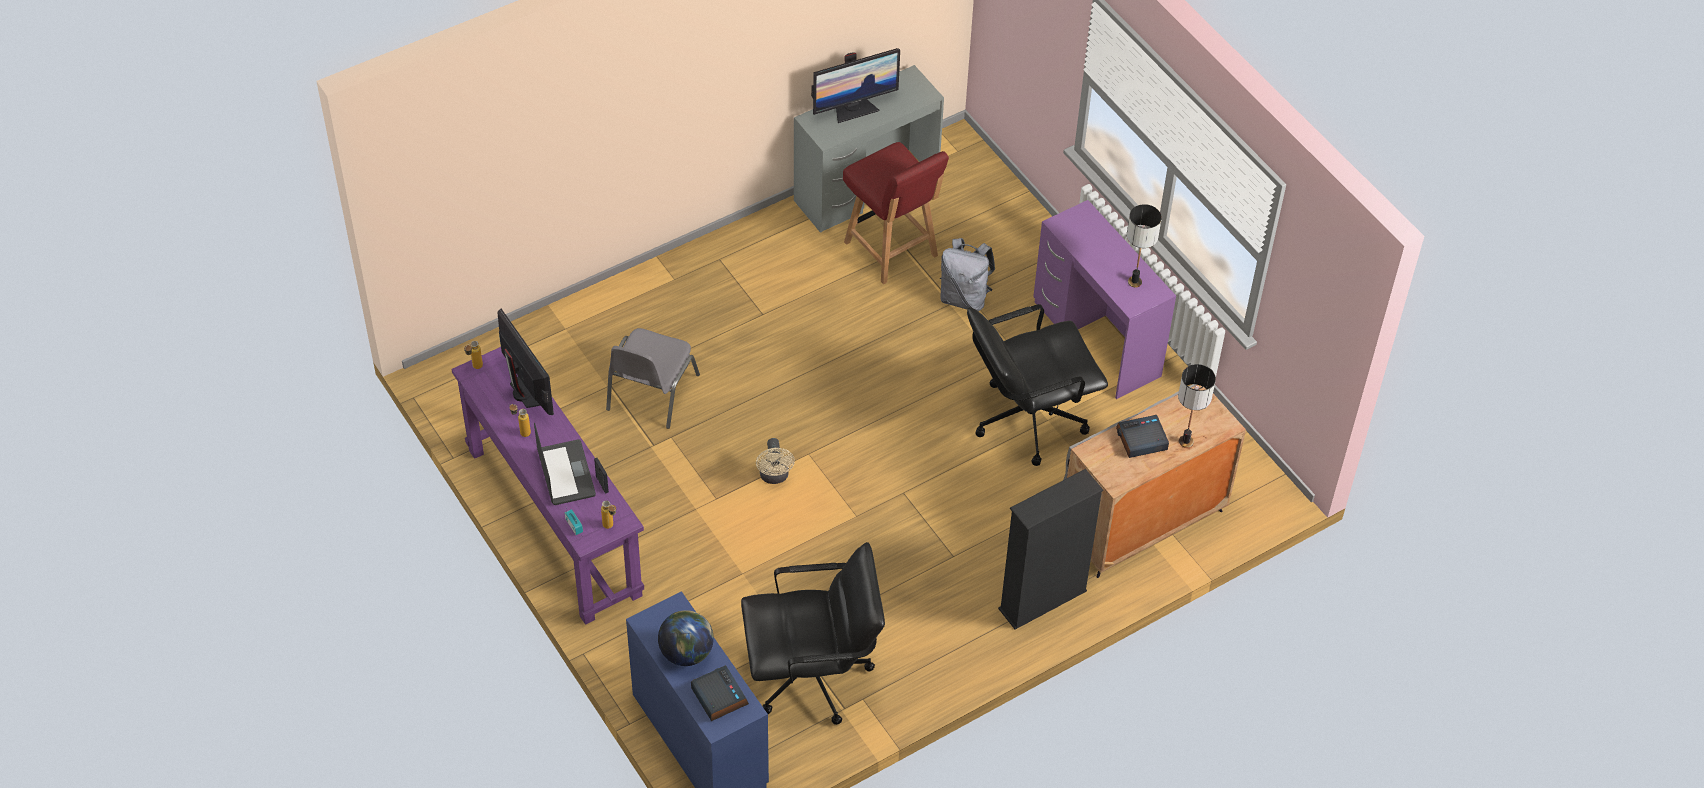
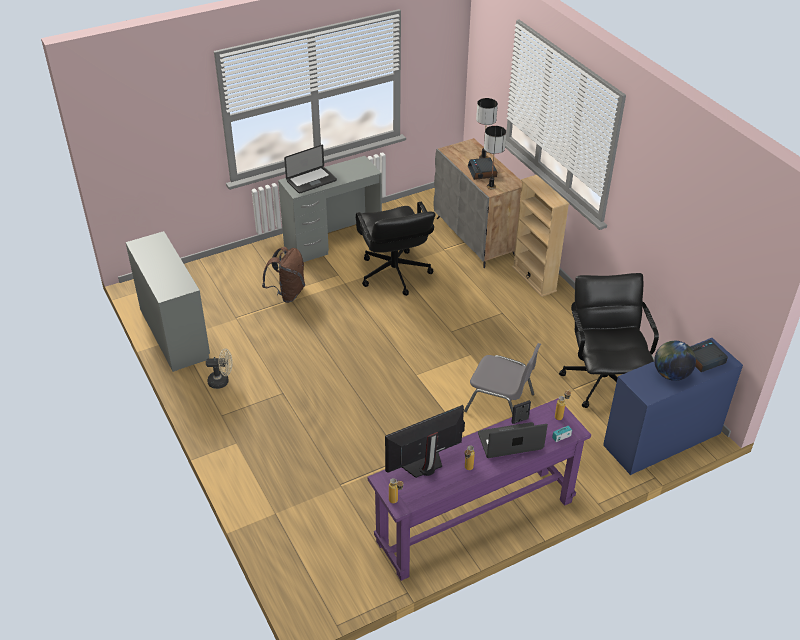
camera: 85 degrees left, 10 degrees down
grey chair [606,328,700,429] -> grey chair moved to [464,343,541,414]
beige fan [756,438,795,484] -> beige fan moved to [206,348,233,389]
monitor [811,48,900,123] -> none
red chair [843,142,949,284] -> none
grey backpack [940,238,995,311] -> brown backpack [262,247,305,303]
black bookcase [998,469,1103,629] -> beige bookcase [512,175,570,297]
purple desk [1033,200,1176,399] -> grey desk [278,156,382,262]
table lamp [1127,204,1162,288] -> table lamp moved to [484,126,506,189]
none -> laptop [284,145,337,194]

